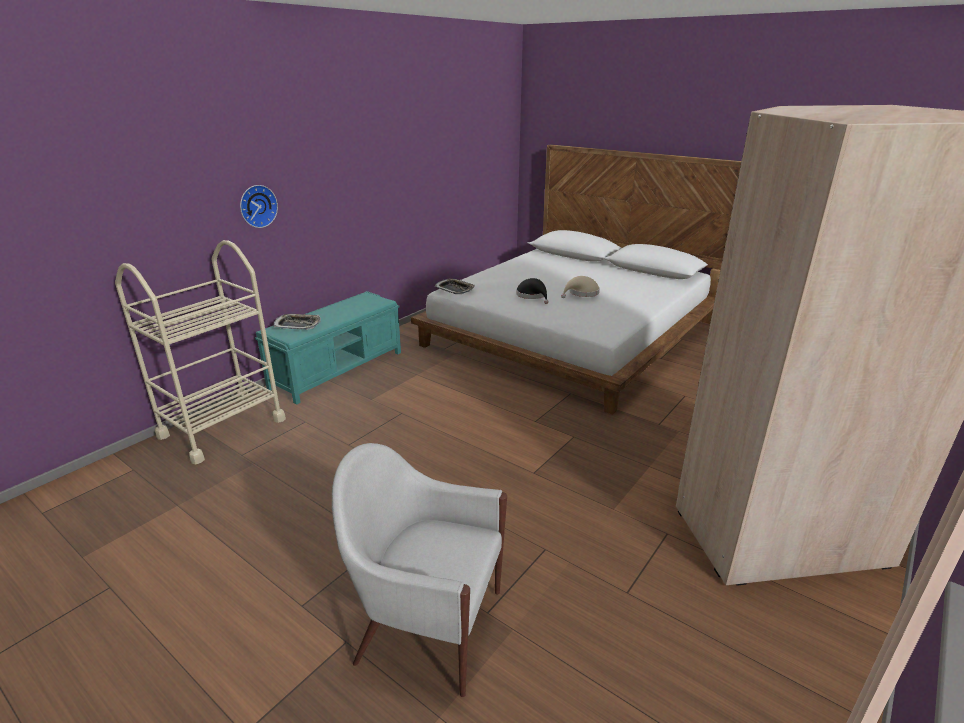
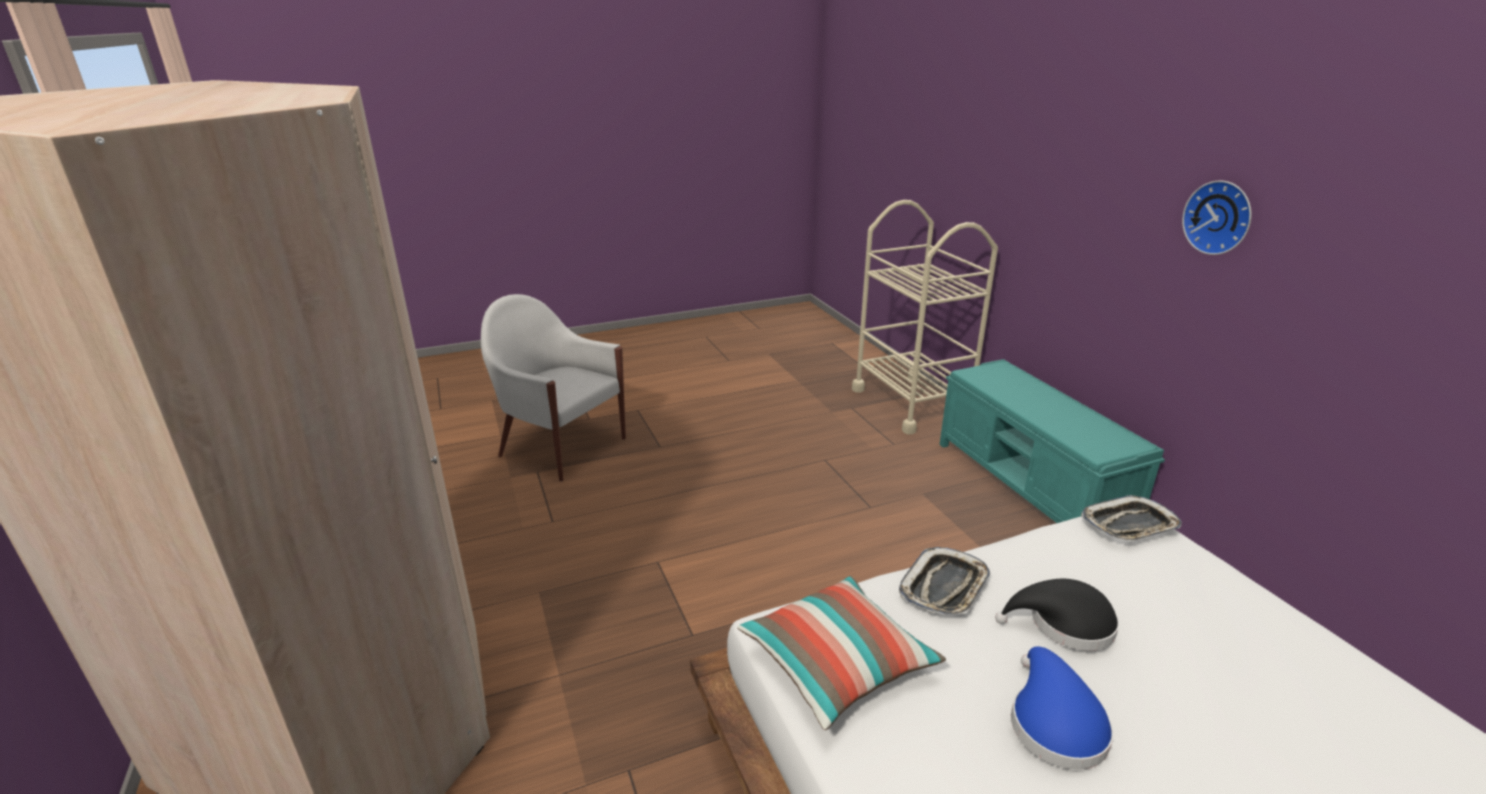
camera: 120 degrees right, 0 degrees up
wall clock [240,185,278,228] -> wall clock moved to [1182,180,1252,255]
tray [274,314,321,330] -> tray moved to [899,547,990,615]
white armchair [332,443,507,697] -> white armchair turned 105 degrees counterclockwise [481,294,626,481]
beige hat [561,276,600,298] -> blue hat [1011,646,1113,770]
none -> pillow [737,576,946,730]

